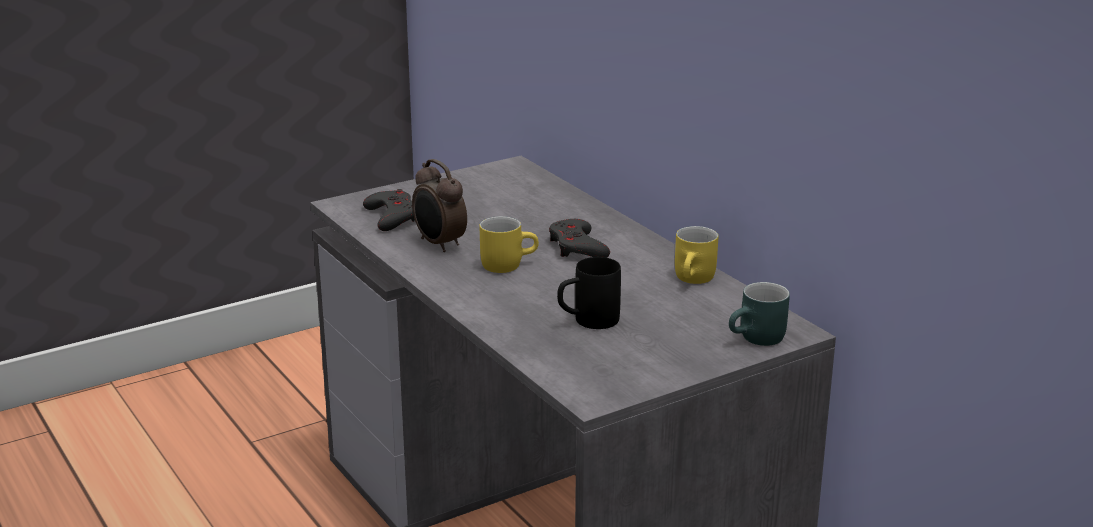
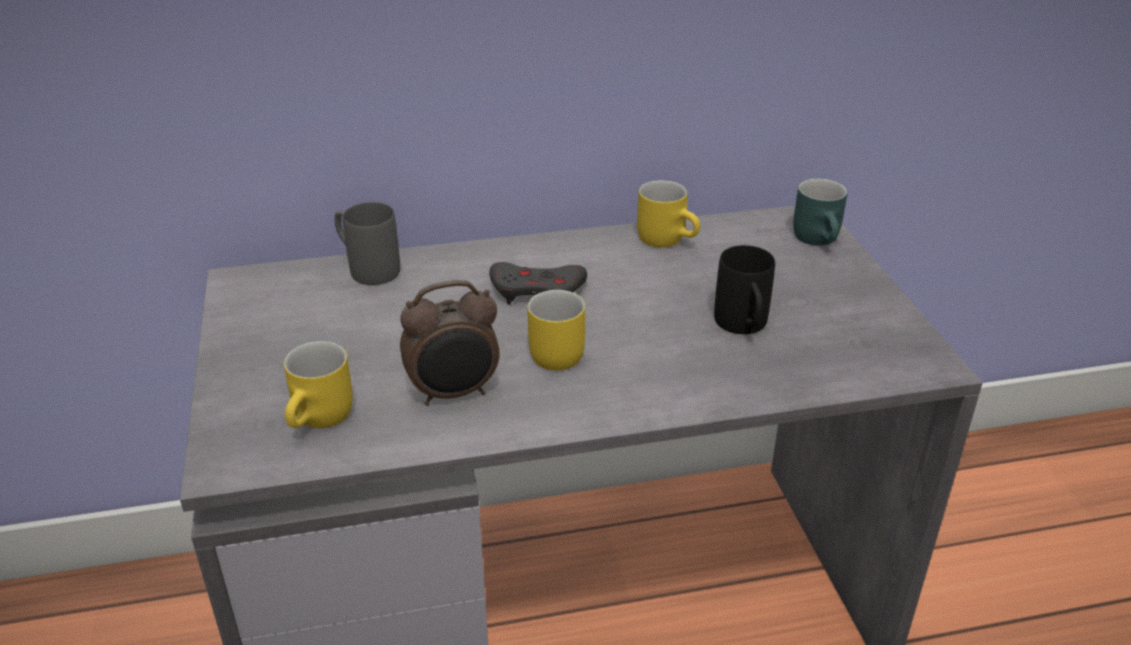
camera: 70 degrees left, 10 degrees up
grey game controller [363,189,415,231] -> yellow mug [284,341,352,428]
none -> grey mug [334,202,400,285]

